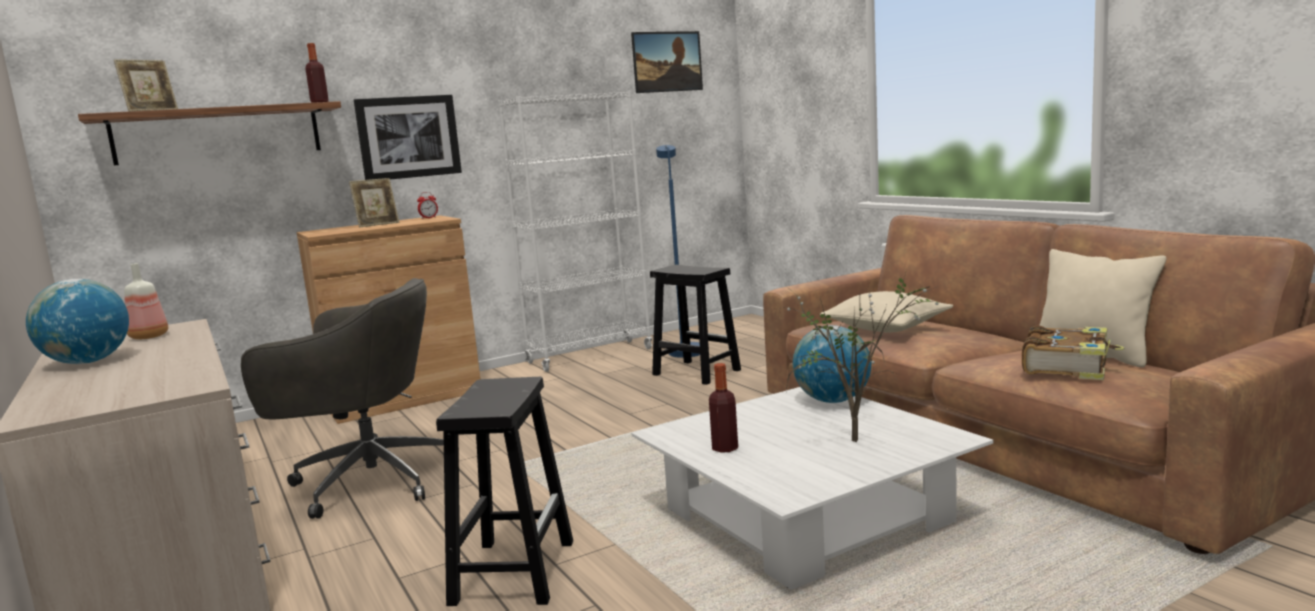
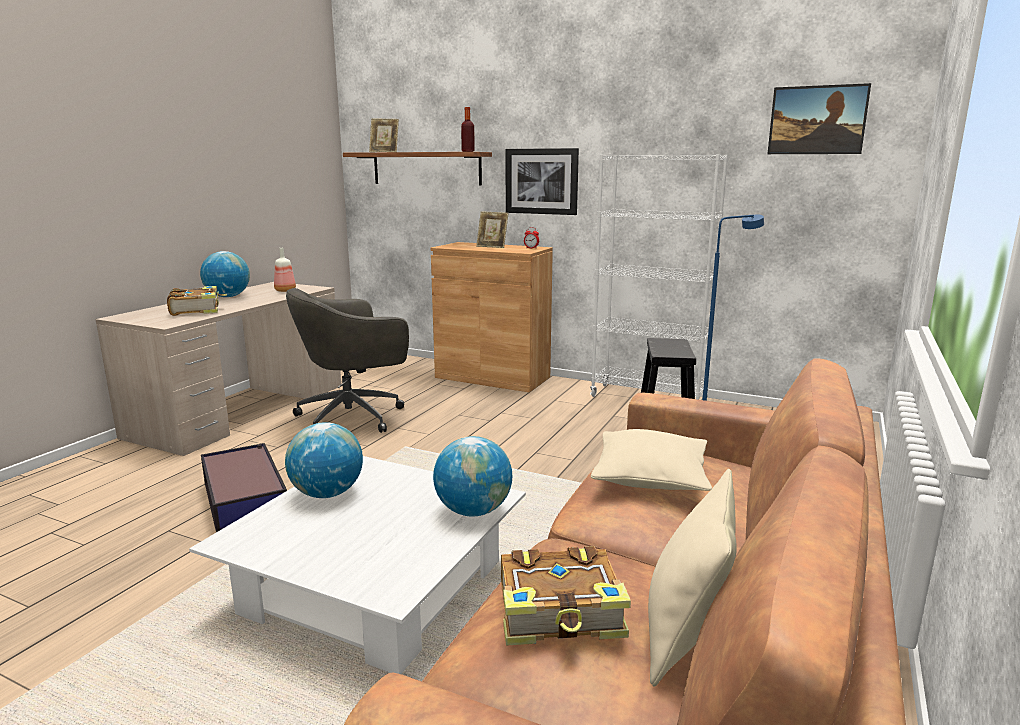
camera: 55 degrees right, 5 degrees up
grey office chair [241,278,444,519] -> grey office chair turned 90 degrees clockwise [286,288,409,433]
black stool [436,377,573,606] -> storage box [201,443,287,532]
bottle [709,363,738,453] -> globe [285,422,363,498]
potted plant [774,273,942,442] -> none
none -> book [167,286,227,316]

